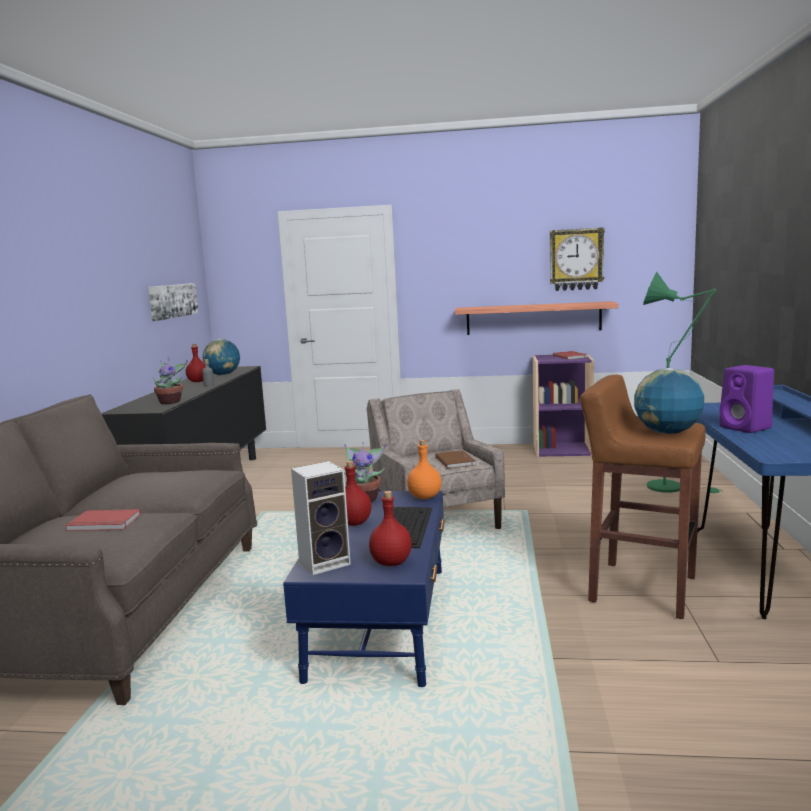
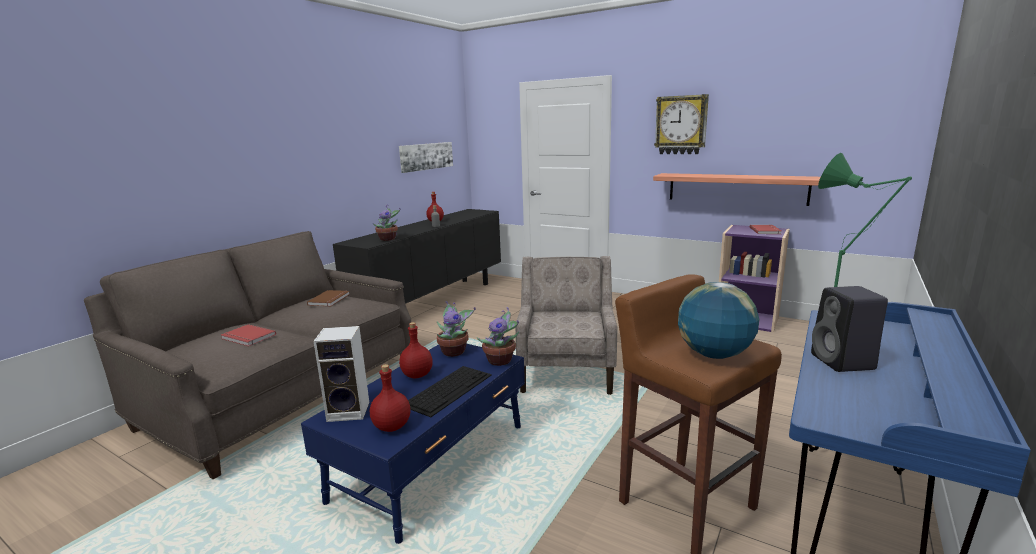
camera: 25 degrees right, 5 degrees up
globe [202,339,240,375] -> none
orange bottle [407,440,441,499] -> potted plant [477,307,519,366]
brown book [435,450,476,469] -> brown book moved to [307,290,350,307]
wall clock [550,228,605,291] -> wall clock moved to [654,94,709,154]
purple speaker [719,365,774,433] -> black speaker [811,286,888,372]

